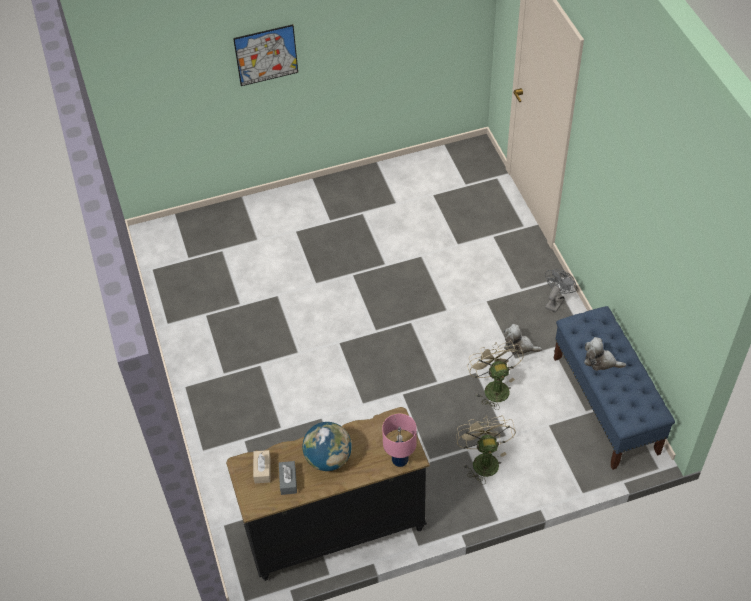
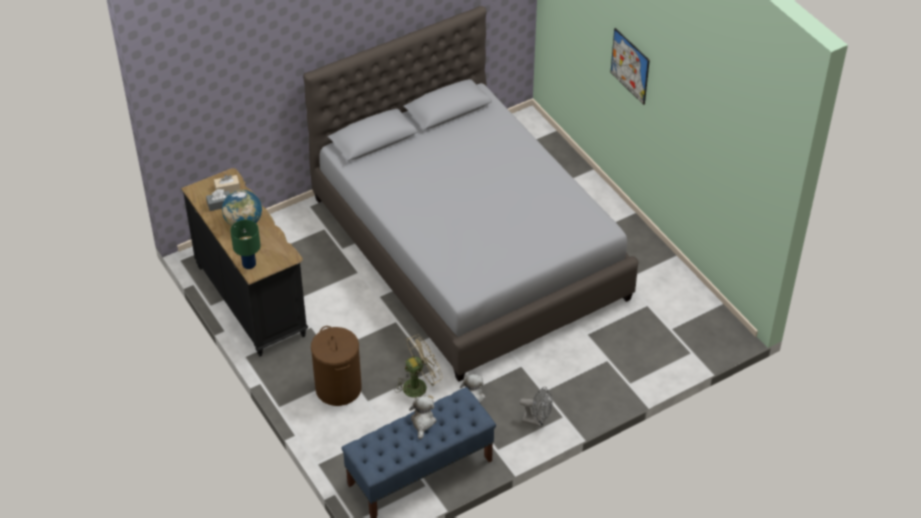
camera: 75 degrees right, 5 degrees down
pink table lamp [382,414,417,467] -> green table lamp [230,220,261,269]
beige fan [456,415,516,484] -> brown laundry basket [311,326,362,406]
none -> grey bed [303,6,638,382]

